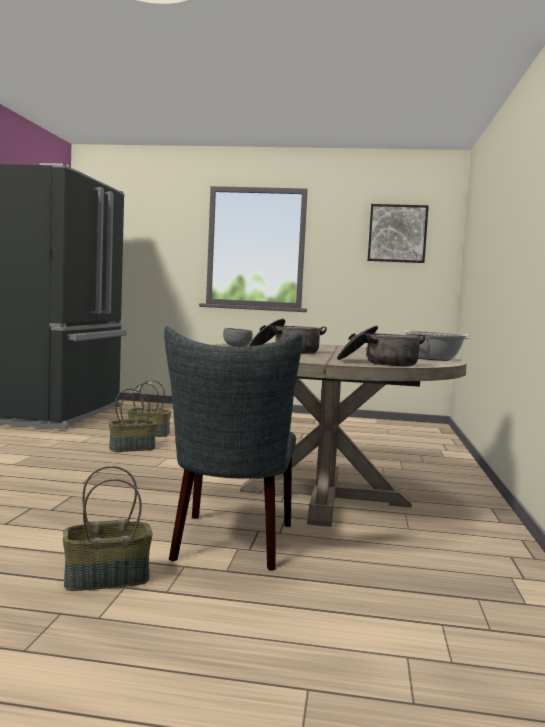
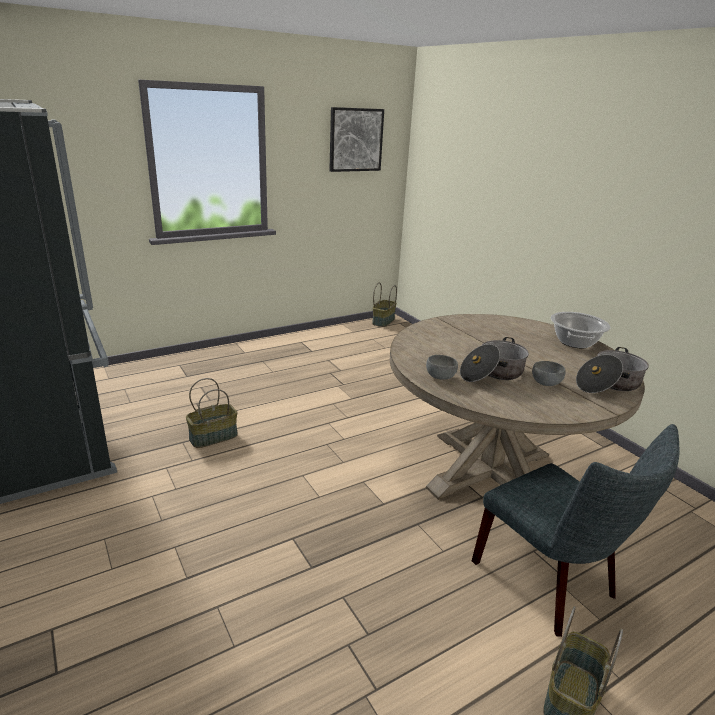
camera: 40 degrees left, 20 degrees up
basket [109,389,157,452] -> basket moved to [372,282,397,327]
none -> grey bowl [532,361,566,386]

